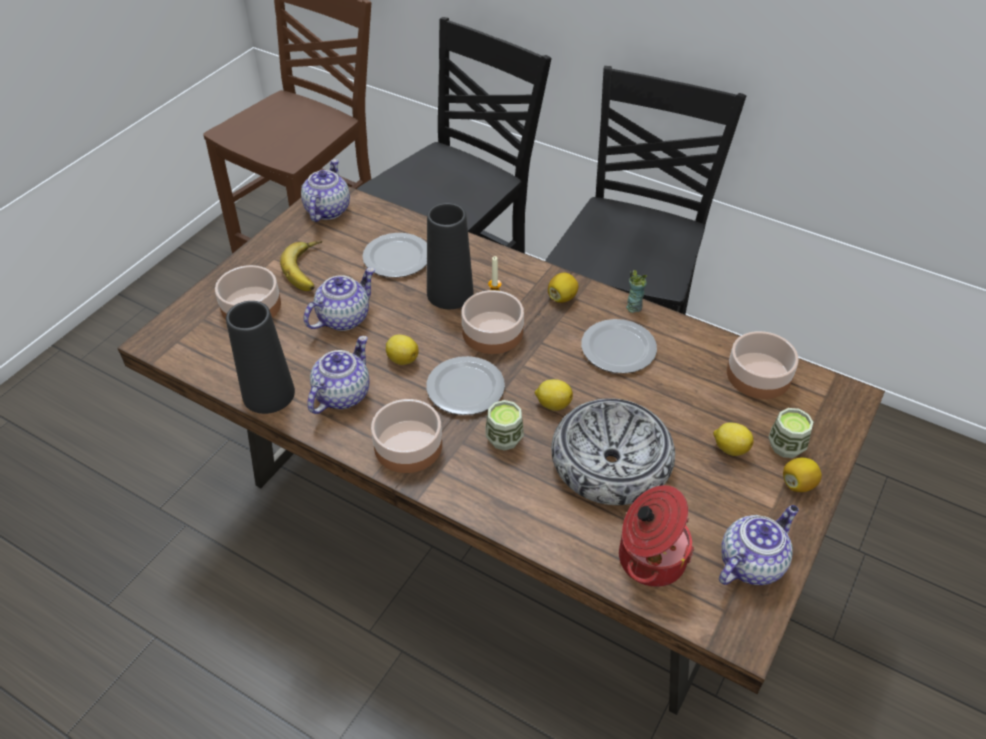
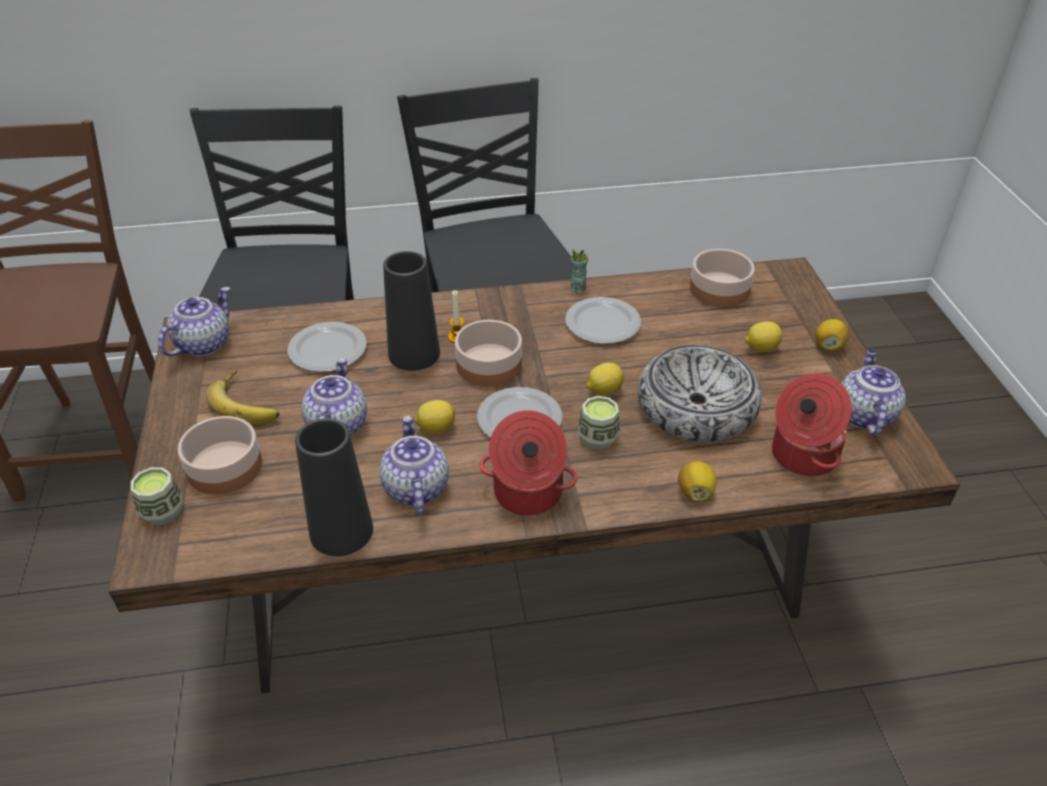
camera: 40 degrees left, 5 degrees down
teapot [301,159,350,222] -> teapot turned 60 degrees clockwise [158,287,230,356]
bowl [371,399,442,473] -> cooking pot [479,410,577,516]
lemon [548,273,578,303] -> lemon moved to [678,461,717,501]
cup [769,408,813,458] -> cup moved to [131,467,182,525]

